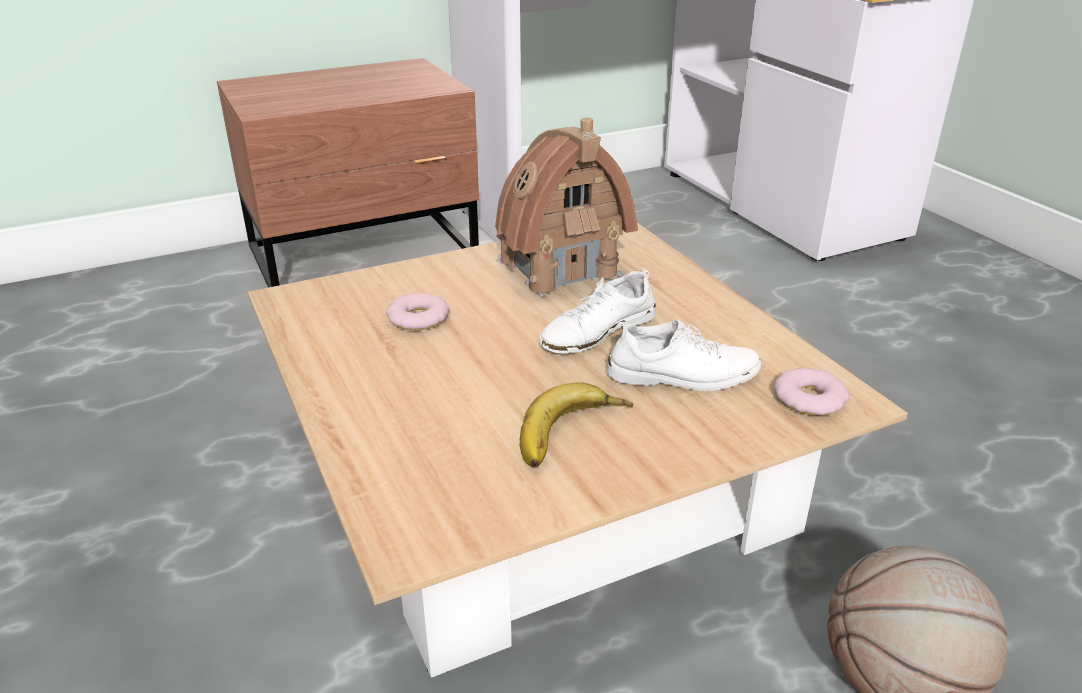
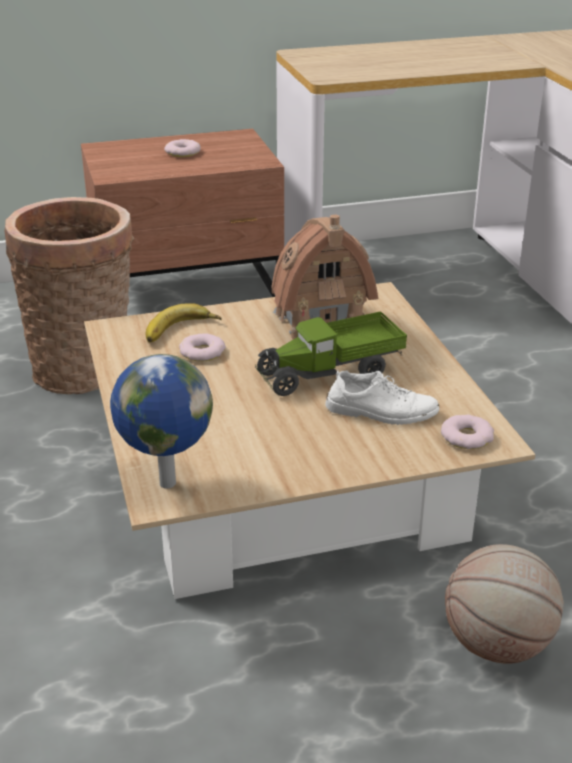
camera: 10 degrees right, 0 degrees up
banana [520,382,633,467] -> banana moved to [146,303,222,342]
white shoe [539,268,656,353] -> toy truck [255,311,407,396]
none -> basket [5,197,134,394]
none -> globe [110,354,213,489]
none -> donut [164,139,201,157]

